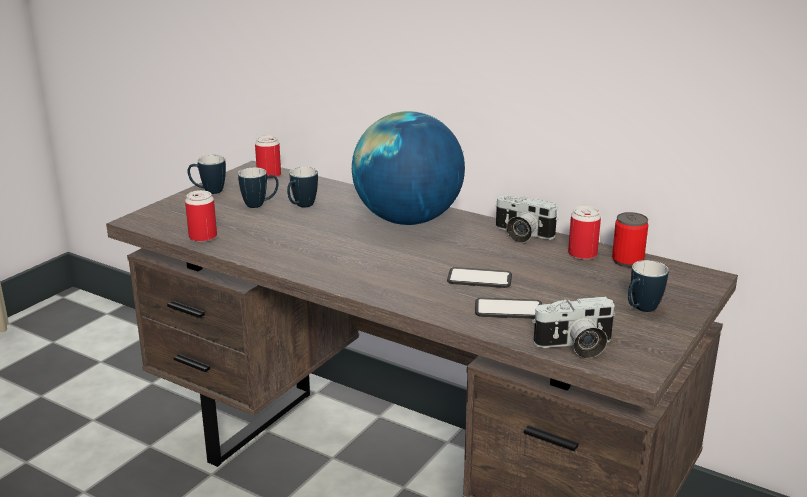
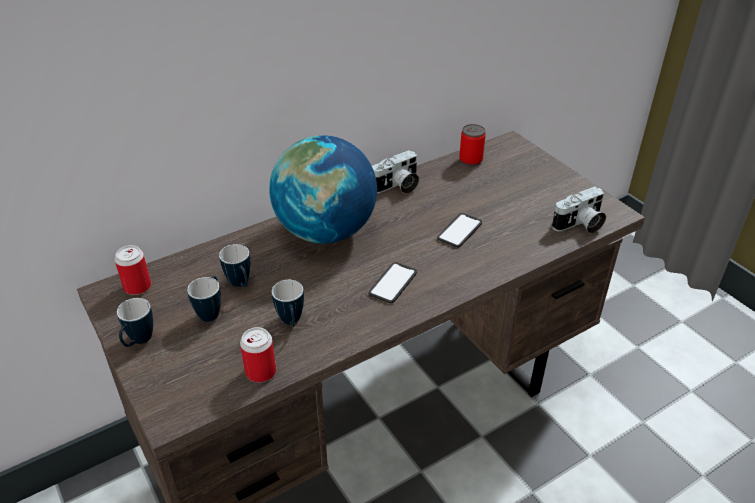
camera: 65 degrees left, 15 degrees up
phone [475,298,542,319] -> phone moved to [369,262,417,303]
camera [532,297,616,358] -> camera turned 45 degrees clockwise [552,186,606,234]
can [568,206,601,260] -> none
mug [628,260,669,312] -> mug moved to [272,280,304,327]

